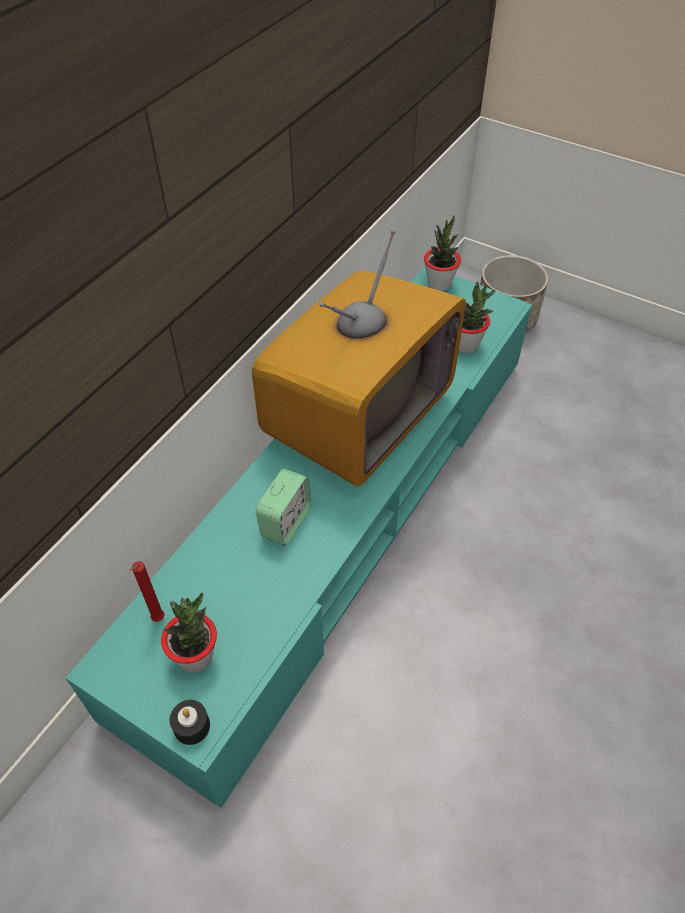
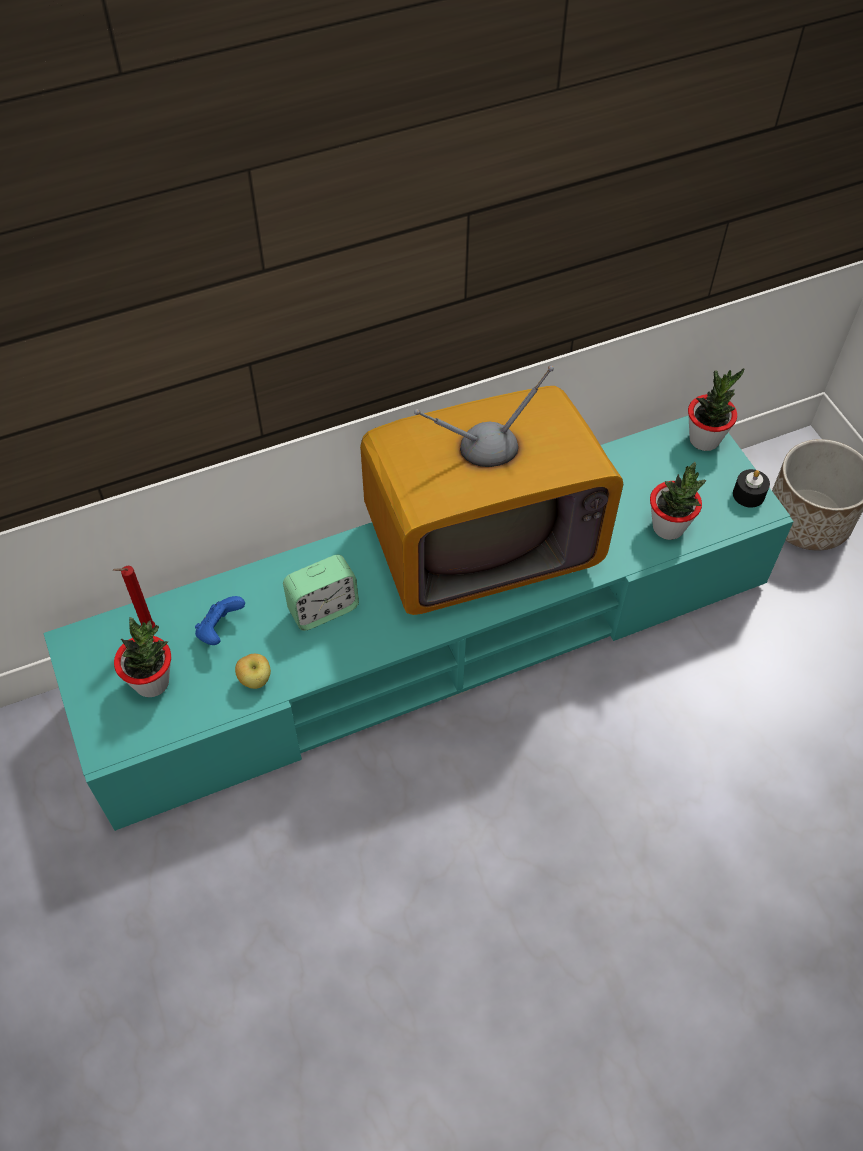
camera: 35 degrees right, 5 degrees up
black candle [170,700,210,745] -> black candle moved to [733,469,770,508]
none -> blue game controller [195,596,245,645]
none -> apple [235,654,271,689]

